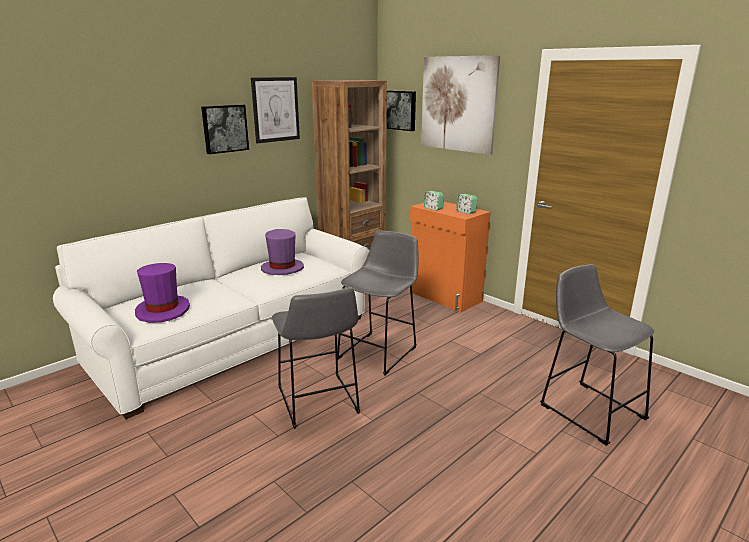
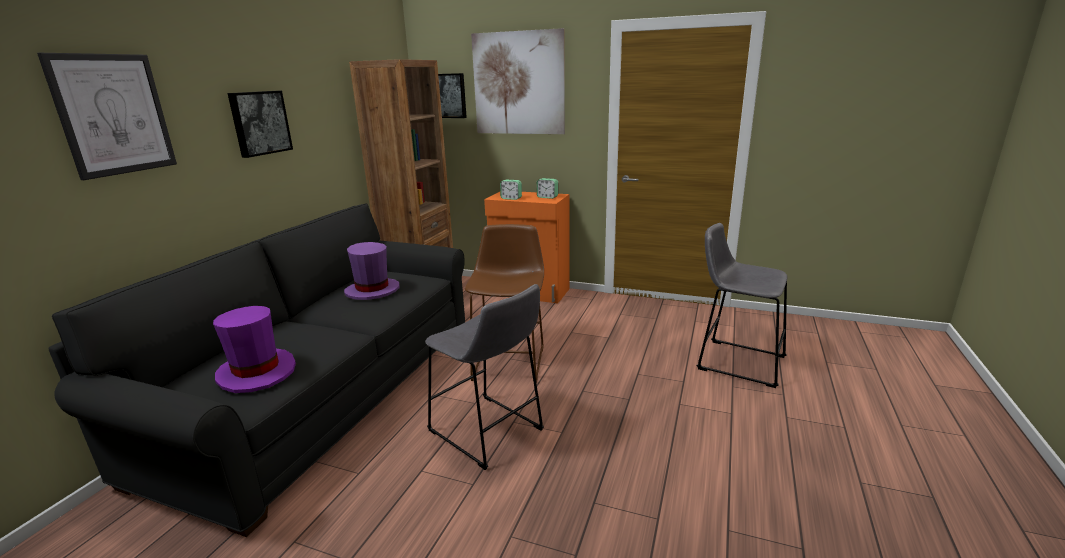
camera: 25 degrees left, 0 degrees up
white sofa [53,197,369,419] -> black sofa [49,203,465,537]
picture [251,77,300,143] -> picture moved to [37,53,177,180]
grey stool [337,230,419,376] -> brown stool [465,224,544,384]

